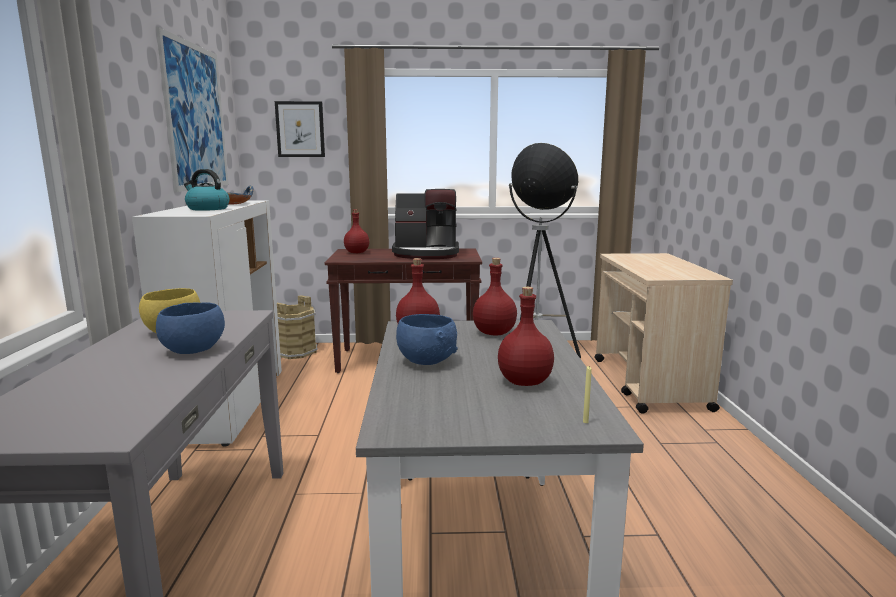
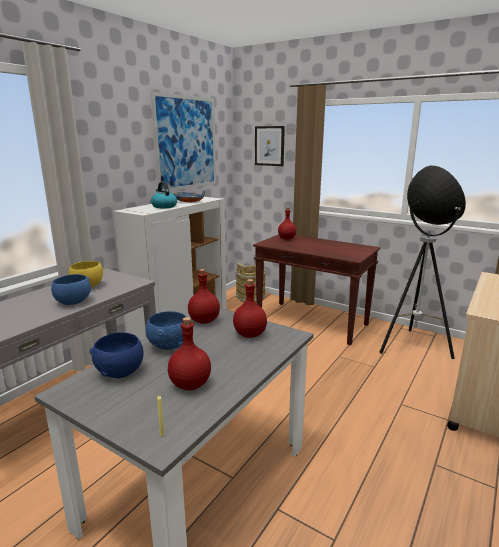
camera: 35 degrees right, 5 degrees up
coffee machine [392,189,459,259] -> none
none -> blue bowl [90,332,143,378]

